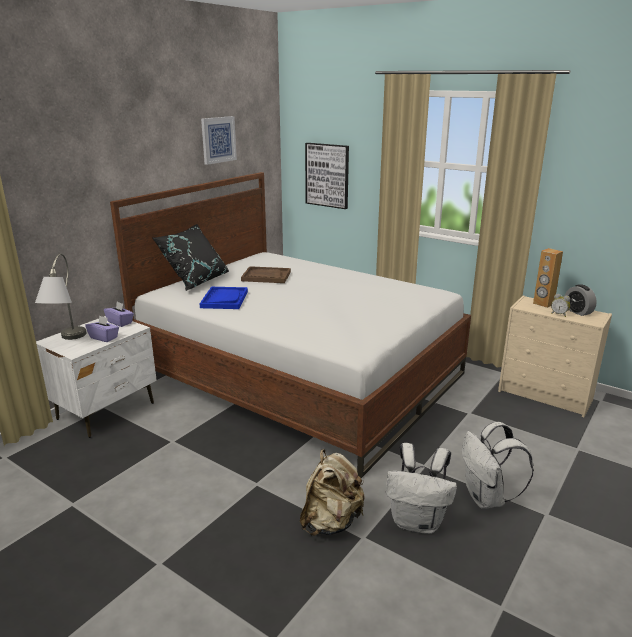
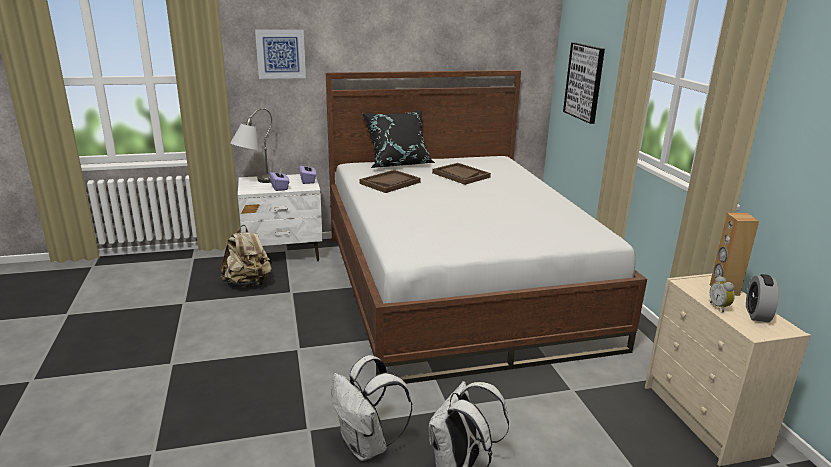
camera: 40 degrees right, 0 degrees up
blue tray [200,287,248,309] -> brown tray [360,170,421,193]
picture [201,116,237,165] -> picture moved to [255,30,306,79]
beige backpack [300,449,365,536] -> beige backpack moved to [220,225,272,287]

